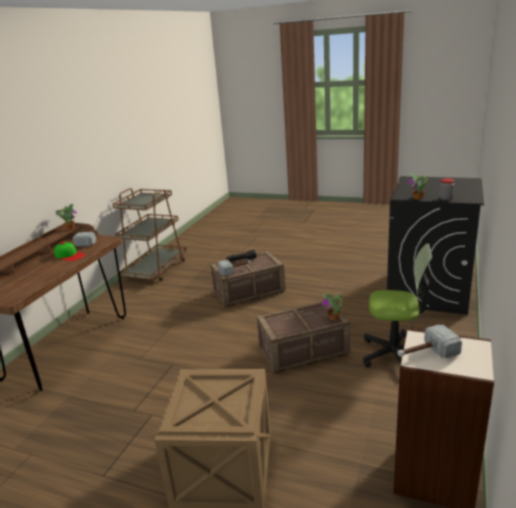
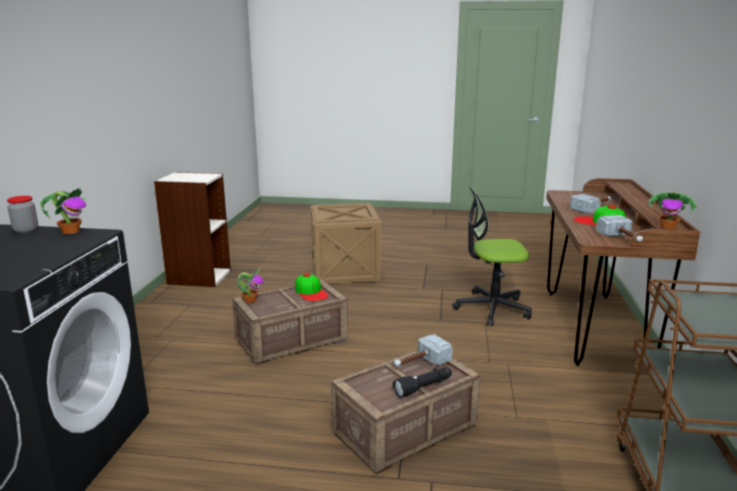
camera: 165 degrees right, 5 degrees down
office chair [363,243,432,367] -> office chair moved to [452,185,532,326]
hammer [397,325,462,358] -> hammer moved to [570,194,612,214]
none -> cap [295,273,329,301]

